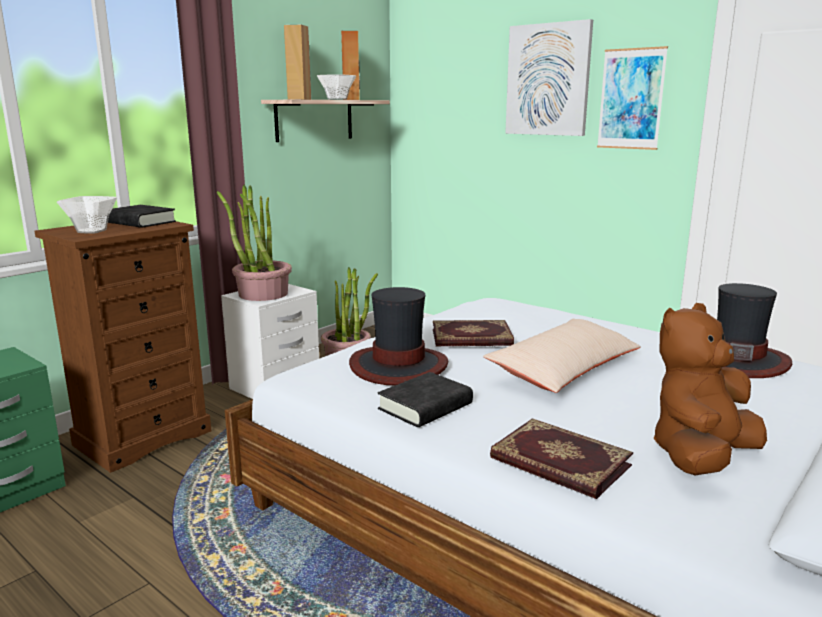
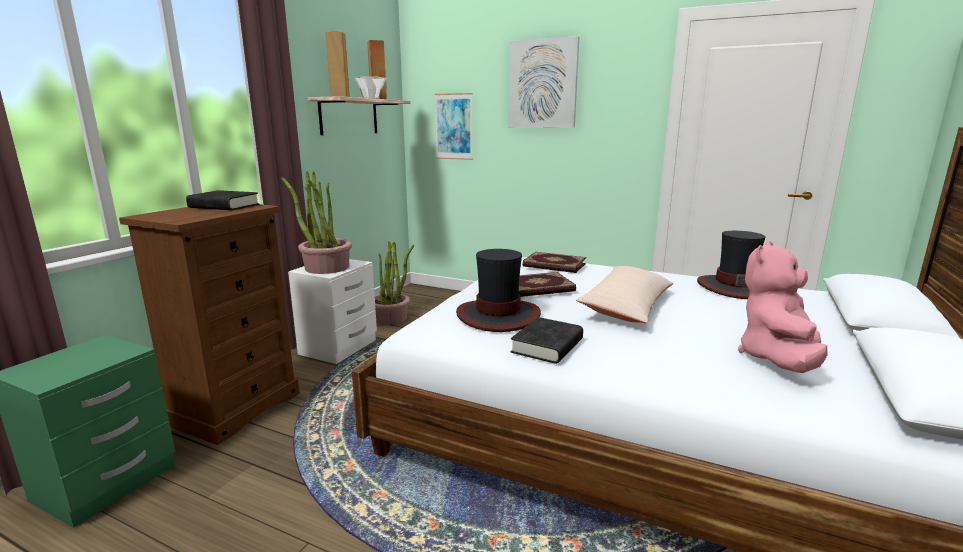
camera: 15 degrees left, 0 degrees up
bowl [57,196,117,234] -> none
book [490,418,633,499] -> book moved to [523,252,586,273]
picture [597,46,668,150] -> picture moved to [434,93,473,160]
brown plush toy [653,303,767,475] -> pink plush toy [738,241,828,373]

